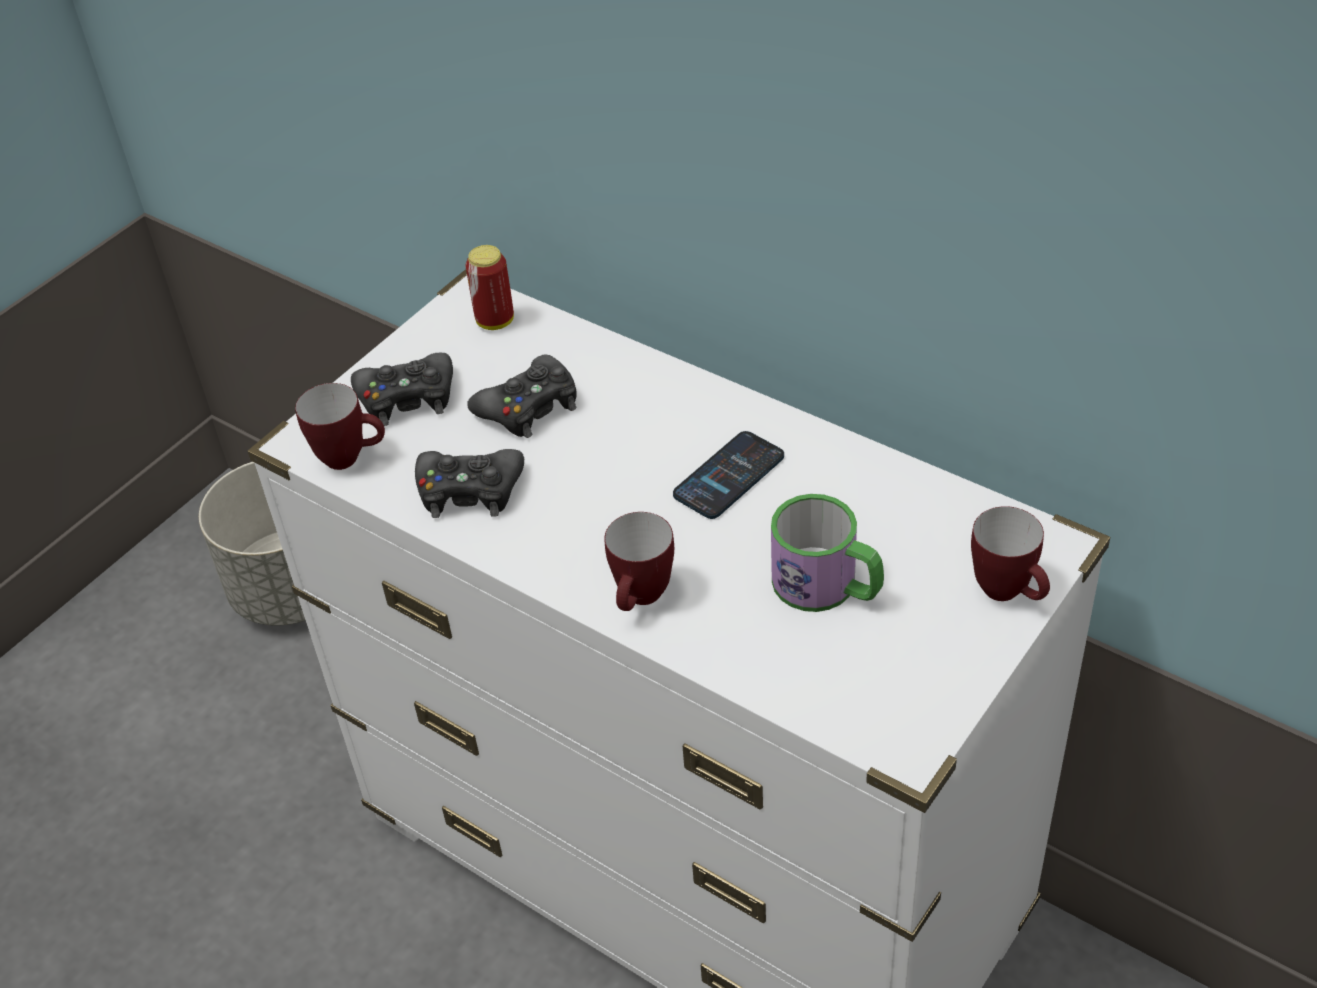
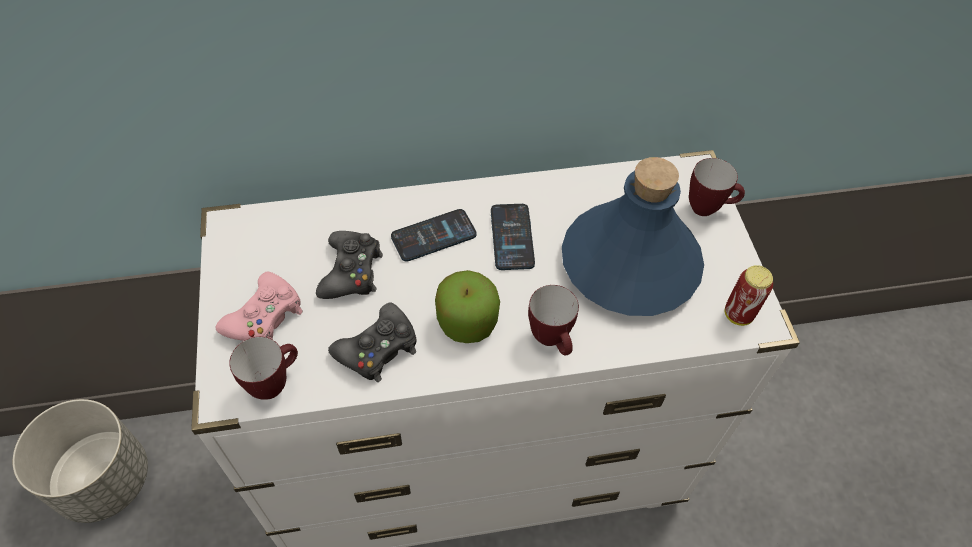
camera: 50 degrees left, 10 degrees up
black game controller [351,353,453,426] -> pink game controller [216,272,303,341]
can [465,245,514,330] -> can moved to [725,265,773,326]
mug [771,494,884,612] -> blue bottle [562,157,704,316]
none -> phone [391,209,476,262]
none -> apple [435,270,500,343]

